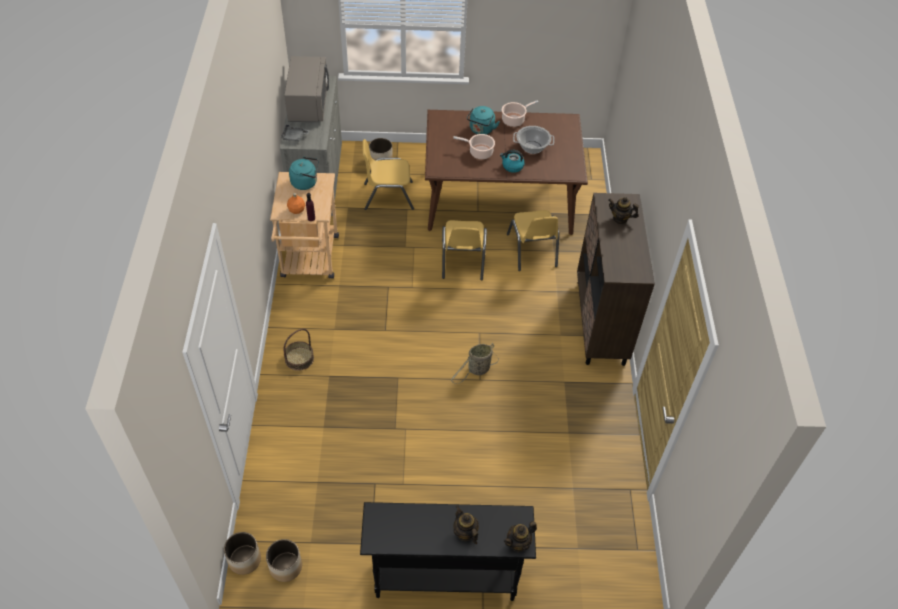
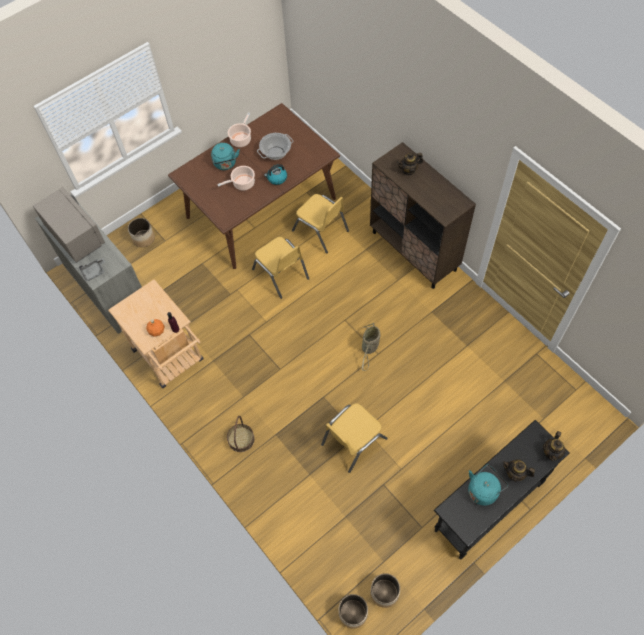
camera: 35 degrees left, 10 degrees up
turquoise kettle [289,157,318,190] -> turquoise kettle moved to [468,465,508,506]
yellow chair [363,139,414,210] -> yellow chair moved to [321,403,388,473]

